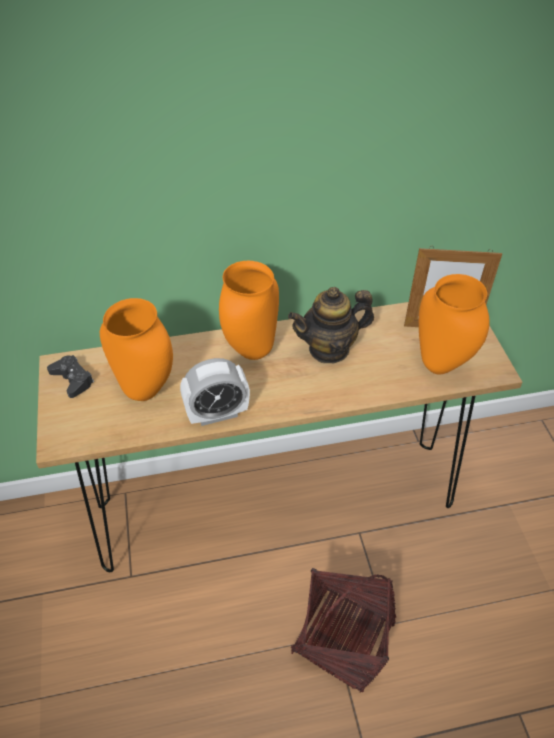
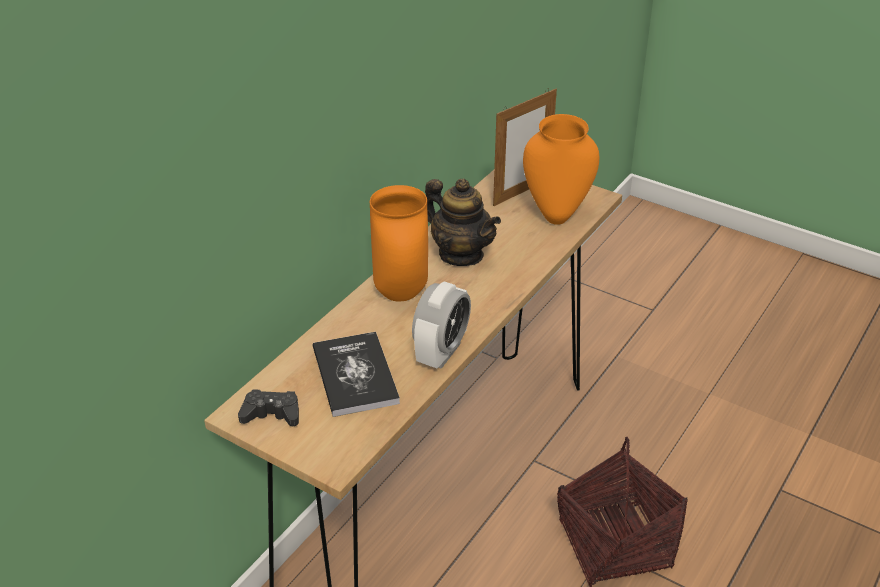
camera: 45 degrees left, 10 degrees down
orange vase [100,298,173,401] -> book [313,332,400,417]
teapot [288,287,374,364] -> teapot turned 75 degrees counterclockwise [425,178,501,266]

